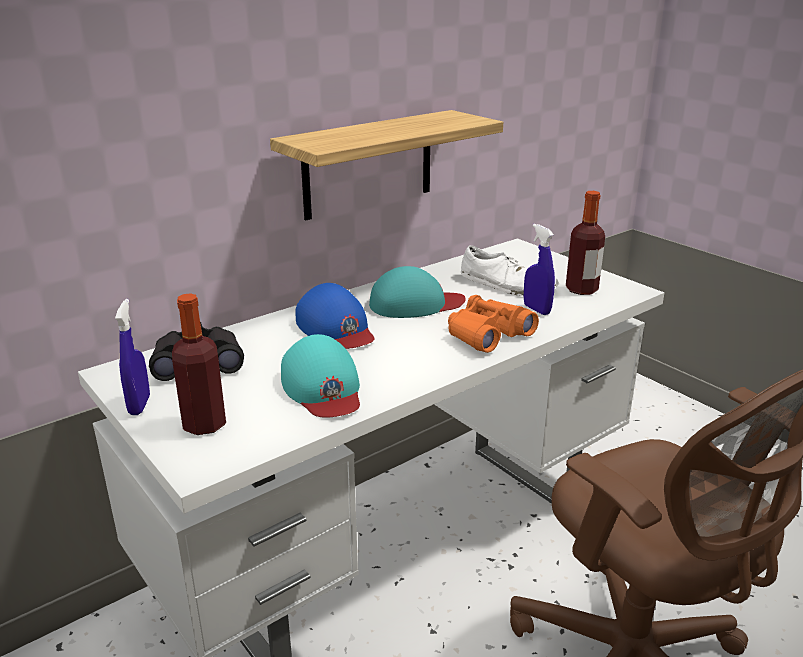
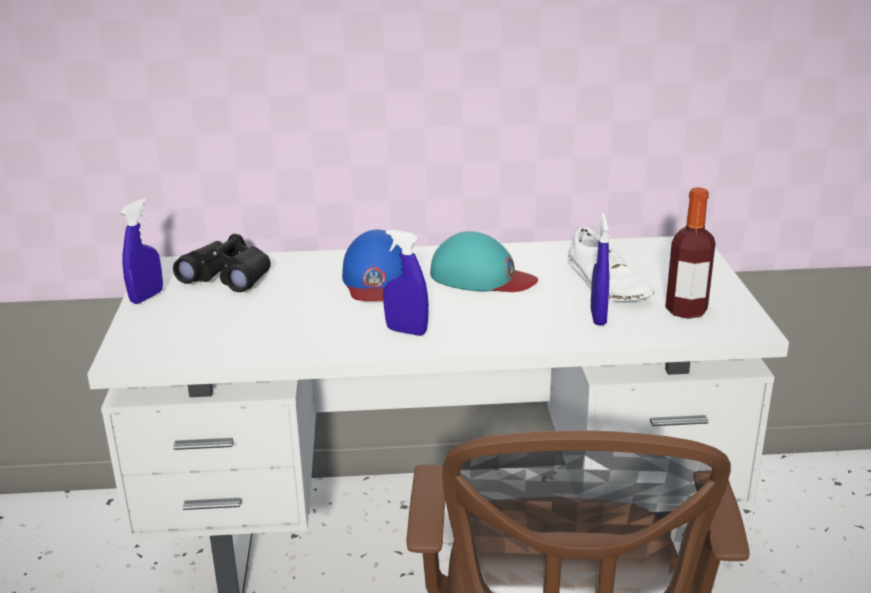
camera: 35 degrees right, 0 degrees up
bottle [172,293,226,435] -> none
shelf [270,110,503,220] -> none
turquoise cap [281,334,360,418] -> none
orange binoculars [448,295,539,353] -> none
none -> blue spray bottle [383,230,429,336]

